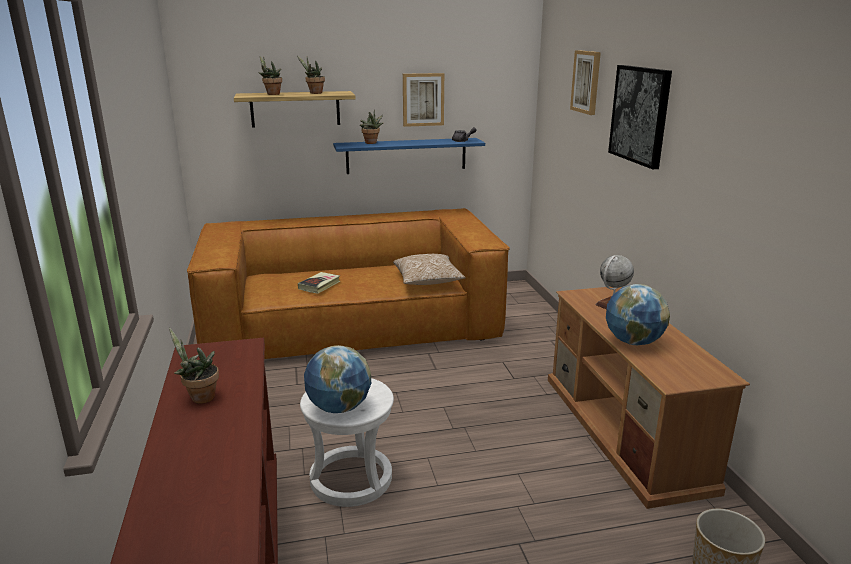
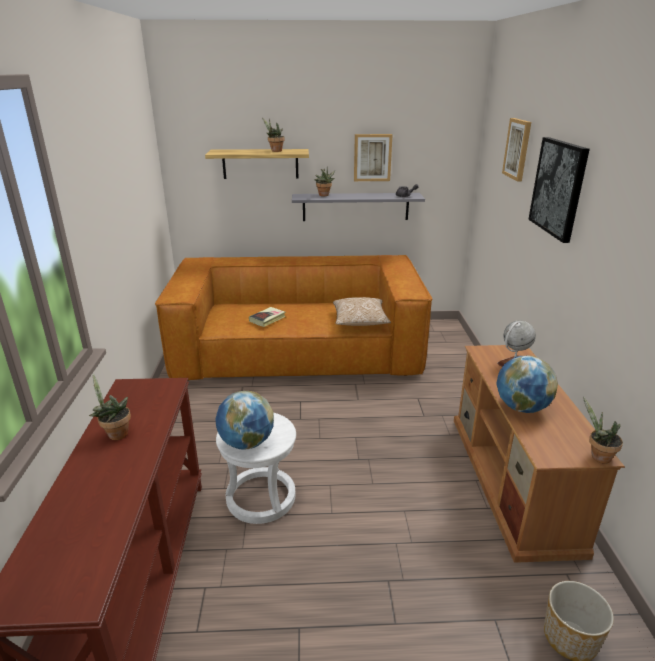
camera: 10 degrees right, 5 degrees up
potted plant [258,56,282,95] -> potted plant moved to [583,397,623,464]
blue shelf [333,138,485,174] -> grey shelf [292,193,425,221]

